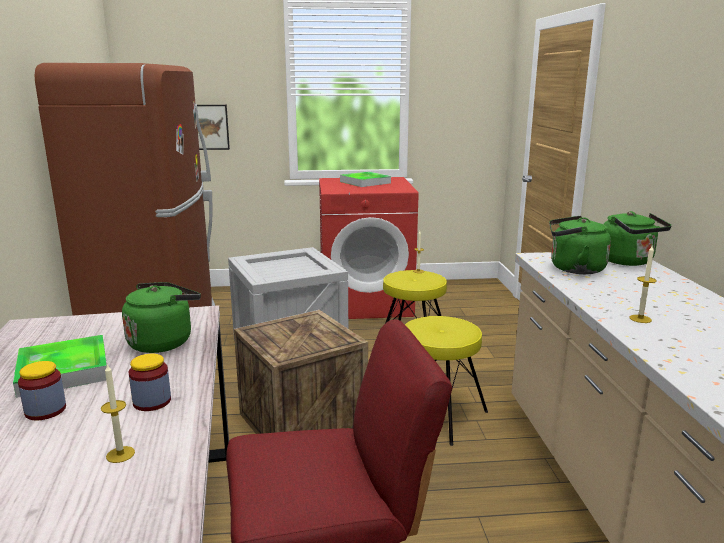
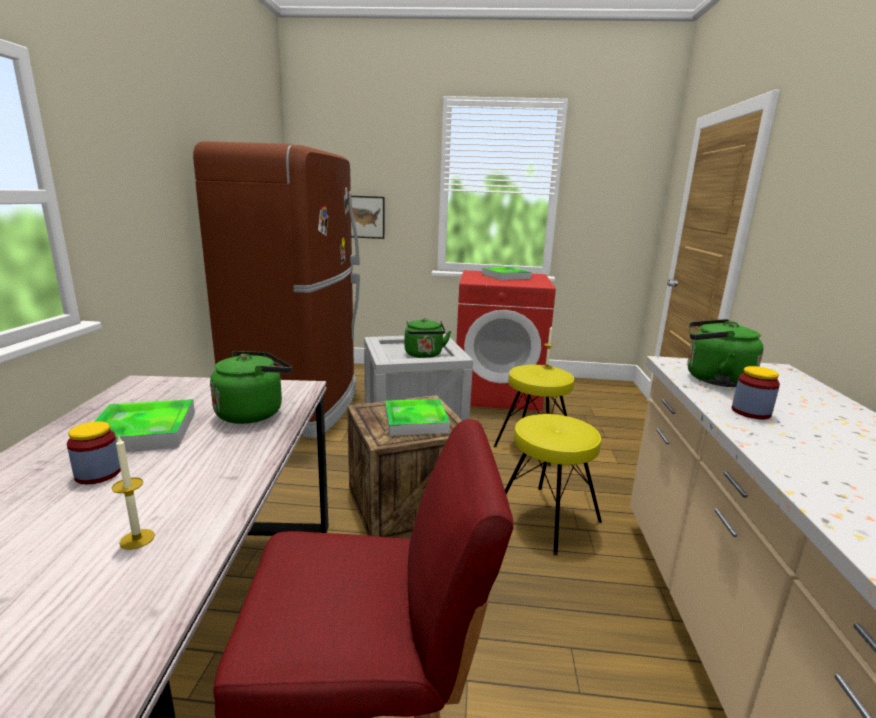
camera: 10 degrees right, 0 degrees up
jar [129,354,171,411] -> jar moved to [732,366,780,420]
green kettle [603,211,672,266] -> green kettle moved to [404,318,451,358]
candle [629,246,657,323] -> none
none -> tray [385,399,450,436]

